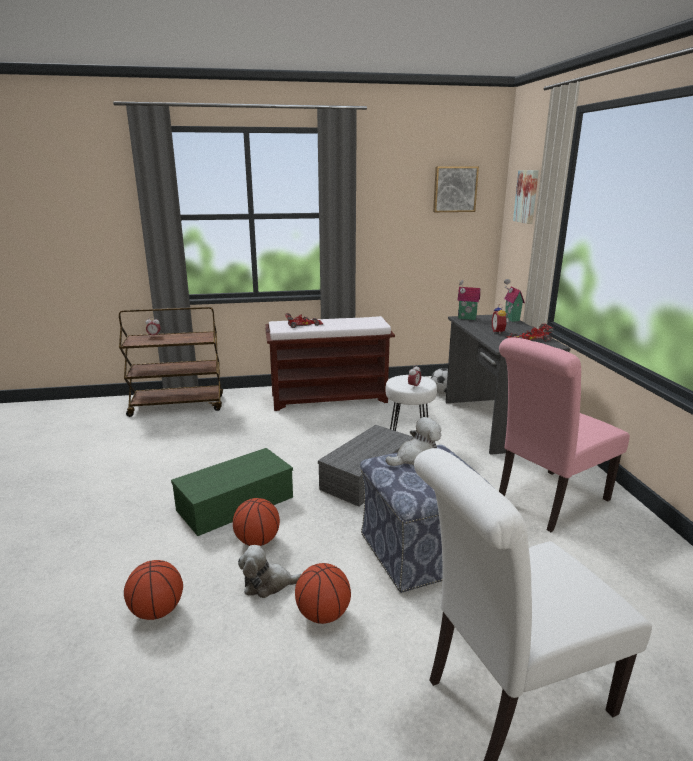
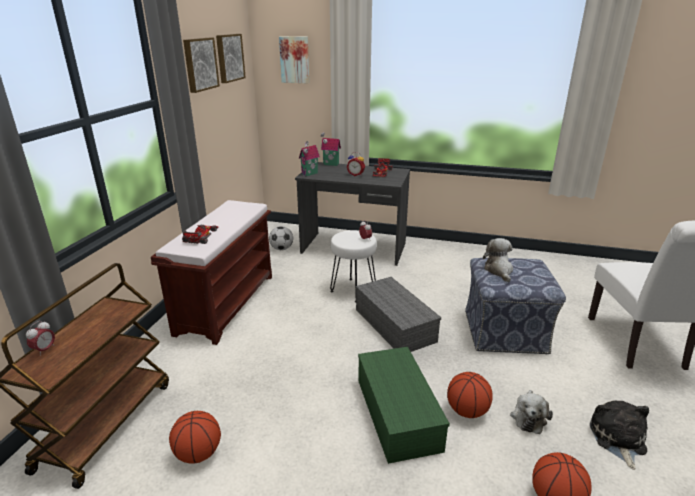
camera: 65 degrees left, 5 degrees up
basketball [295,563,351,624] -> basketball moved to [169,411,221,464]
pink chair [499,337,630,532] -> none
none -> picture [183,38,220,93]
none -> plush toy [590,401,649,470]

